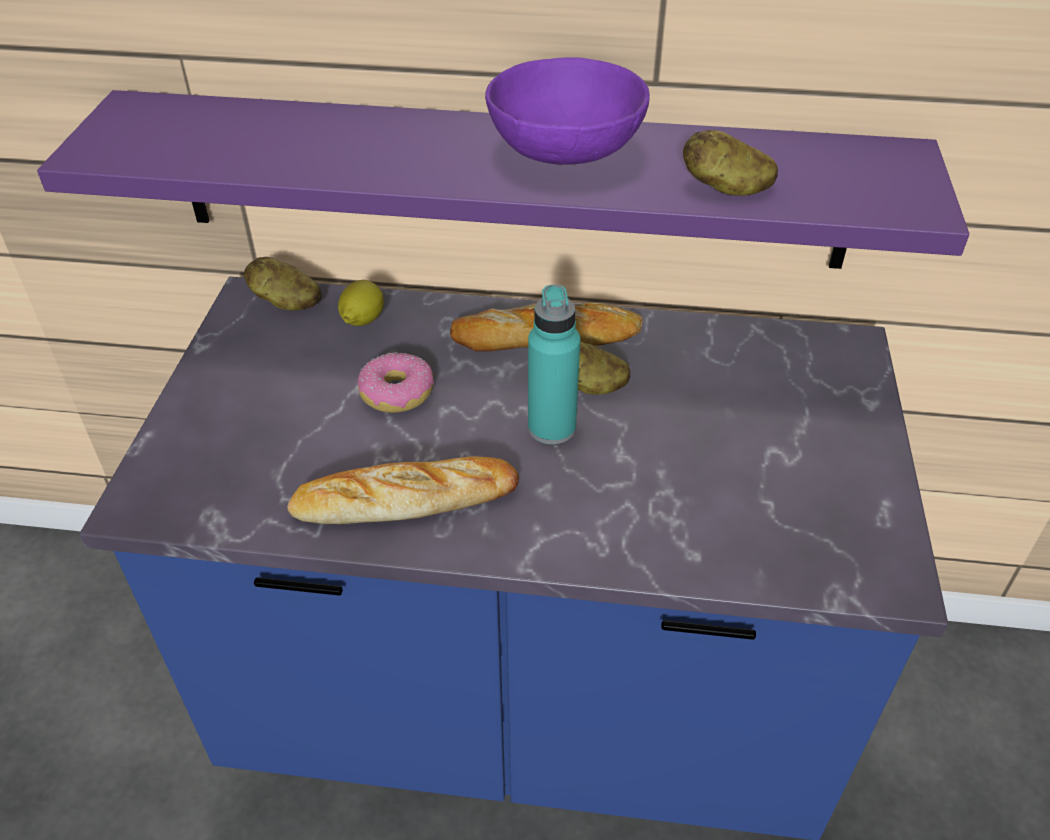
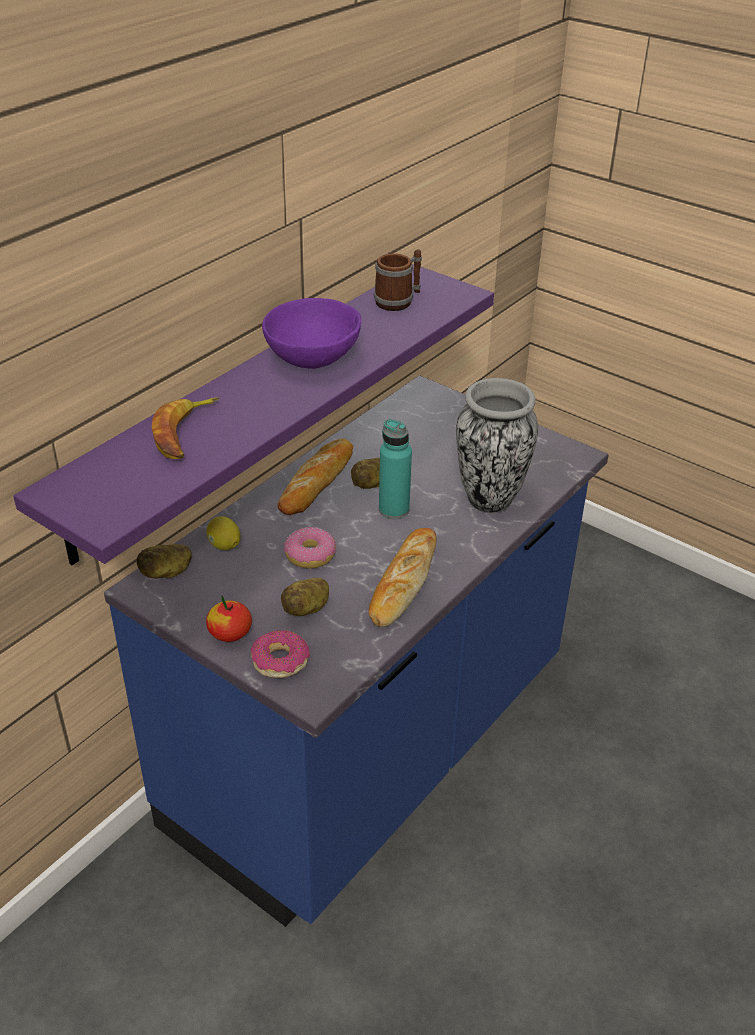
camera: 60 degrees left, 5 degrees down
potato [683,130,778,196] -> potato moved to [281,578,329,616]
none -> banana [152,397,219,459]
none -> apple [206,596,252,642]
none -> donut [251,630,310,678]
none -> mug [374,249,422,311]
none -> vase [456,378,538,513]

